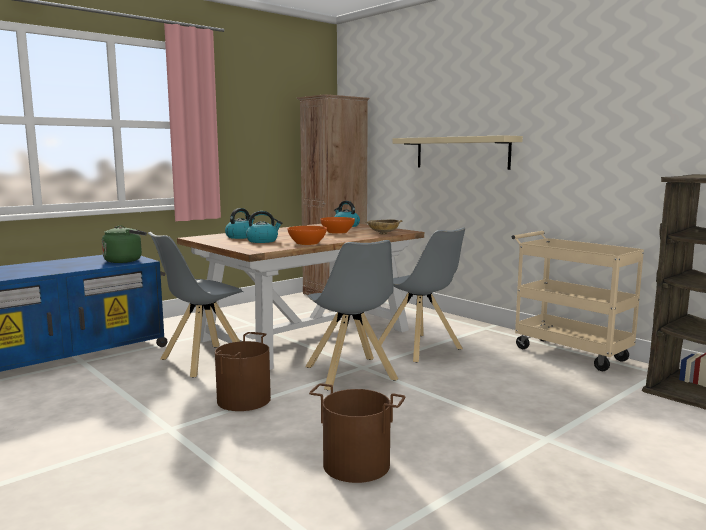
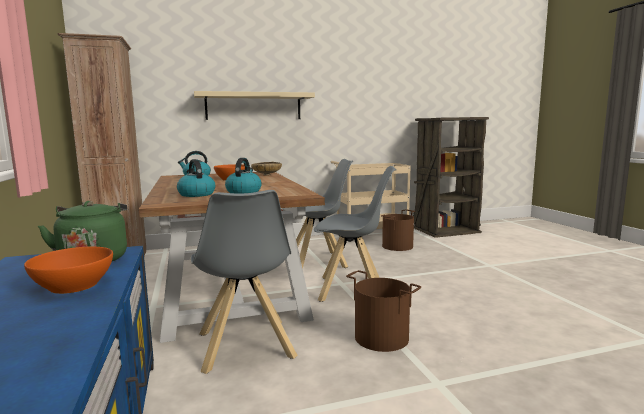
camera: 65 degrees left, 0 degrees up
orange bowl [288,226,327,245] -> orange bowl moved to [24,247,113,294]
brown bucket [309,383,406,483] -> brown bucket moved to [381,209,415,251]

